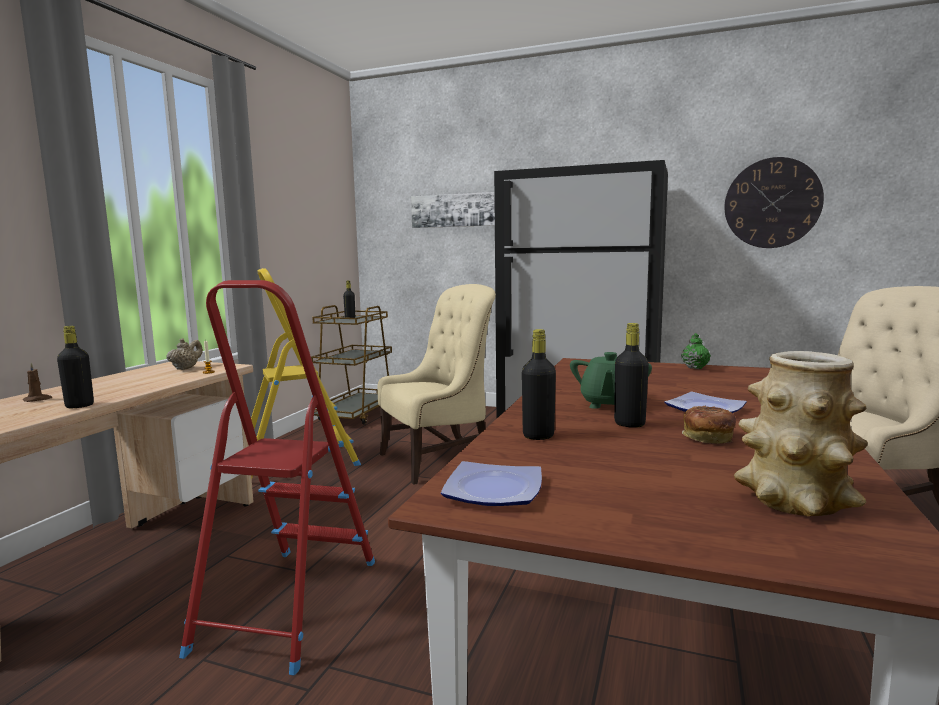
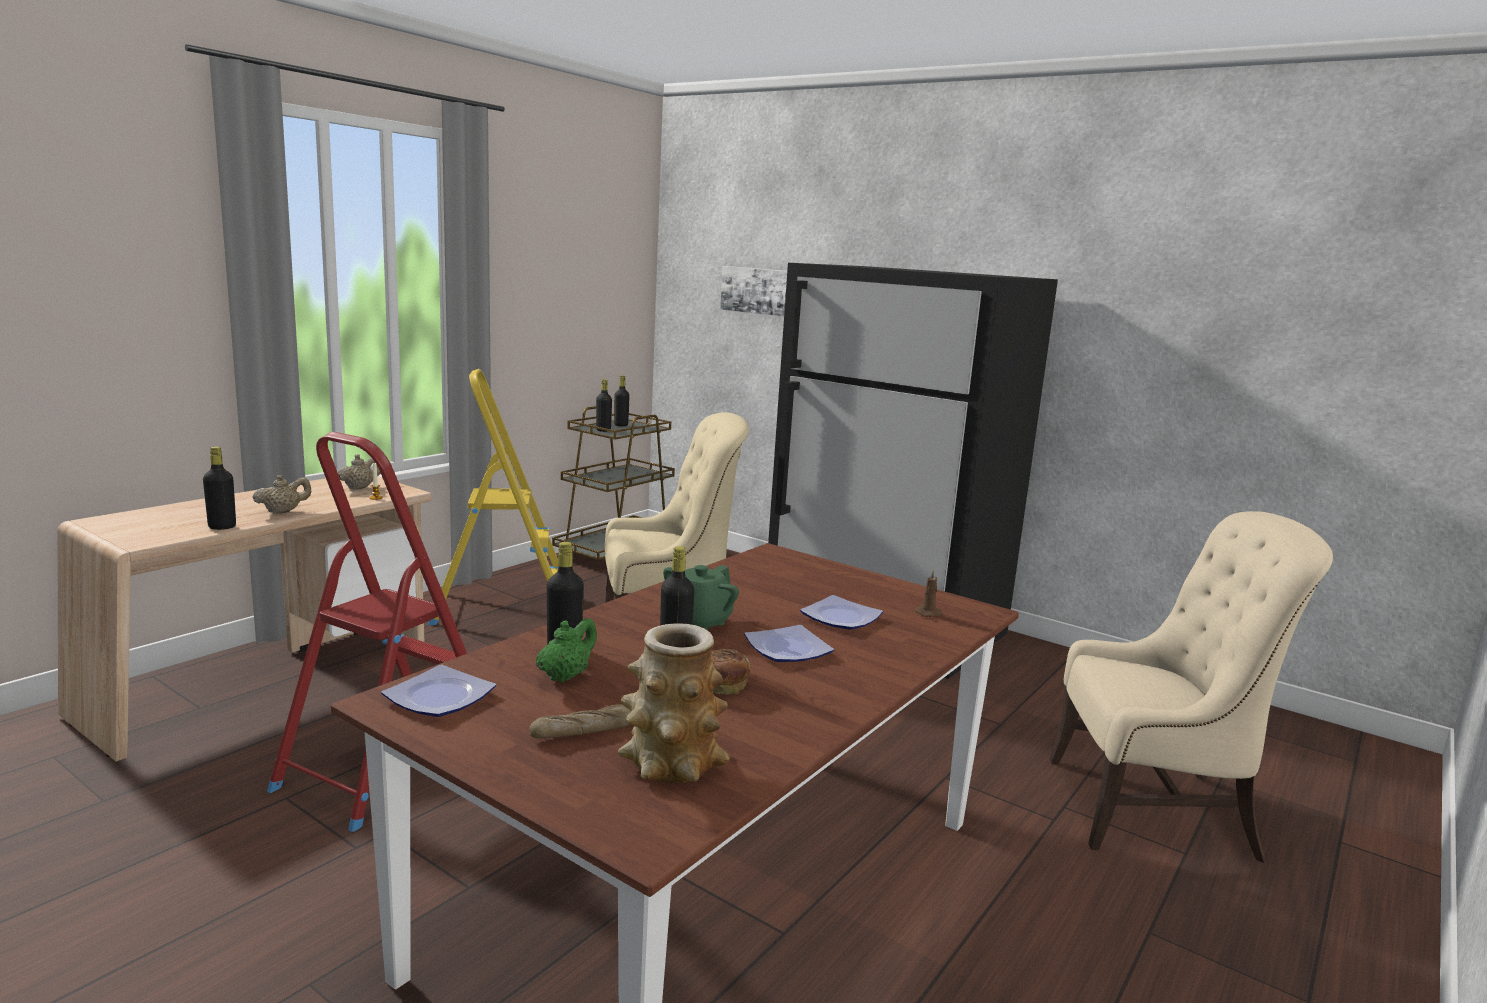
camera: 15 degrees right, 5 degrees up
brown candle [23,363,52,402] -> brown candle moved to [915,569,942,617]
green teapot [681,333,711,369] -> green teapot moved to [536,618,597,683]
wall clock [724,157,824,248] -> none
none -> beige teapot [253,475,311,514]
none -> bread [529,704,631,738]
none -> black bottle [596,379,612,432]
none -> plate [800,595,883,630]

